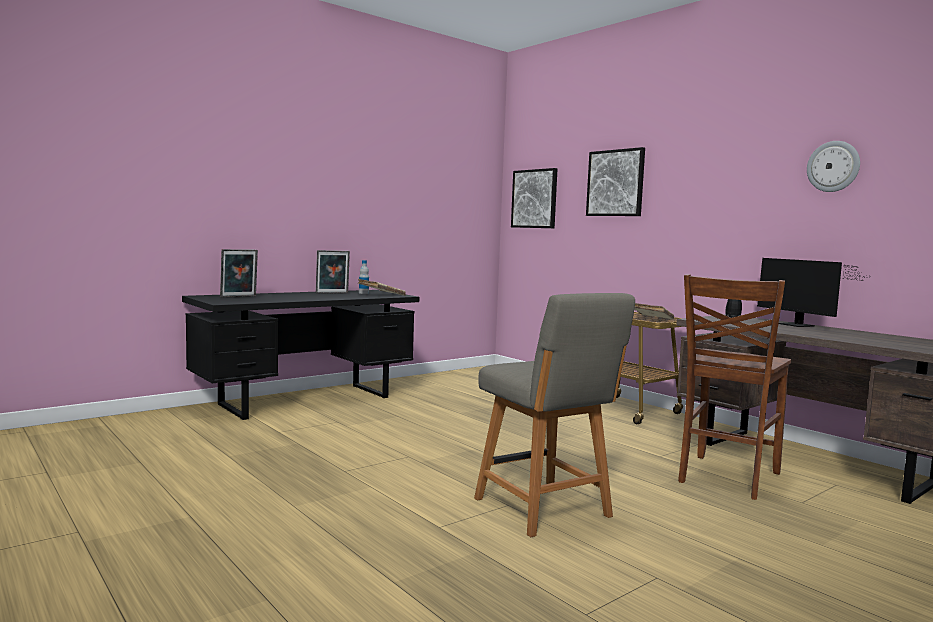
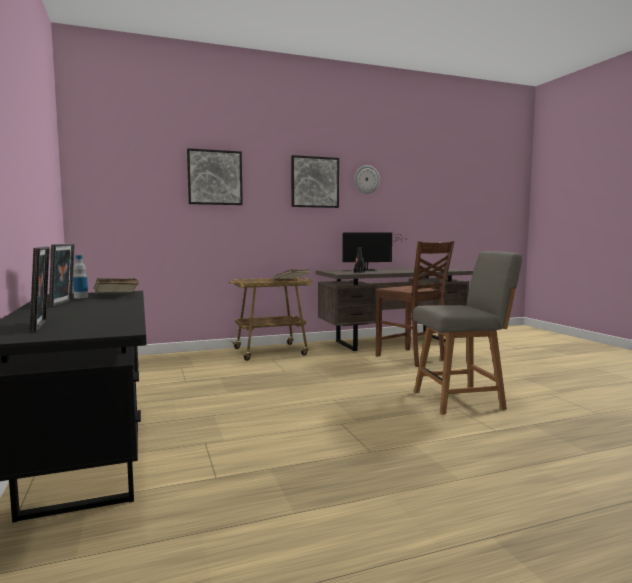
camera: 70 degrees left, 0 degrees up
picture [511,168,558,228] -> picture moved to [291,155,339,208]

